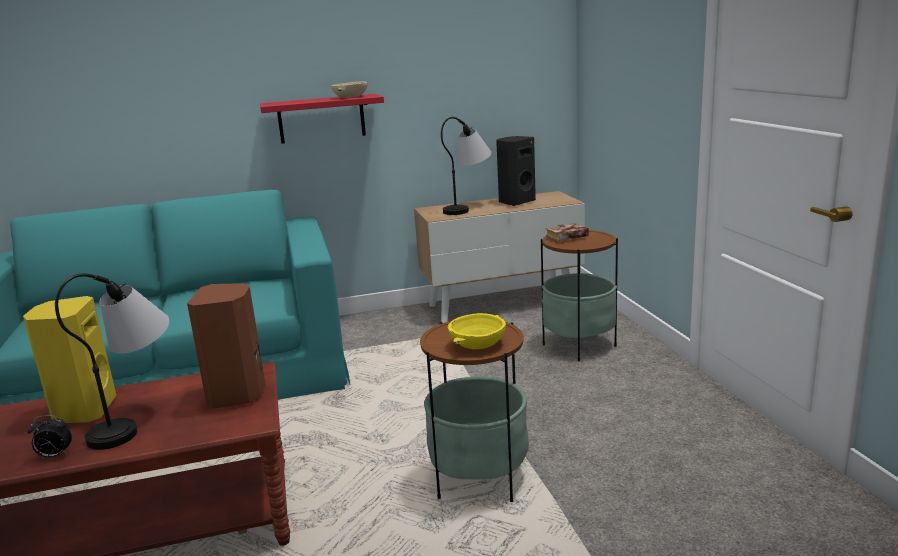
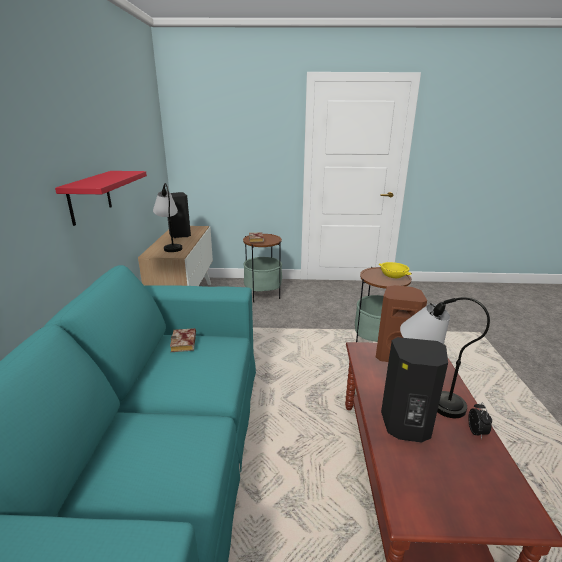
camera: 75 degrees left, 5 degrees up
yellow speaker [23,296,116,423] -> black speaker [381,337,448,443]
beige bowl [331,82,367,98] -> none
none -> book [170,328,196,352]

